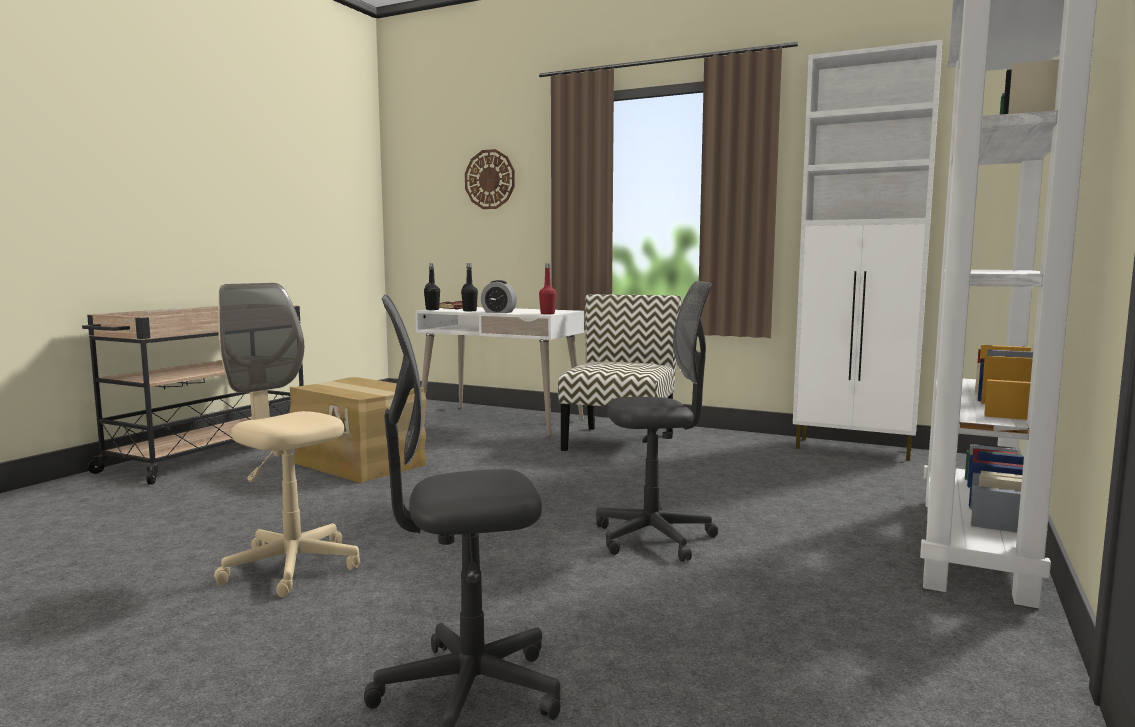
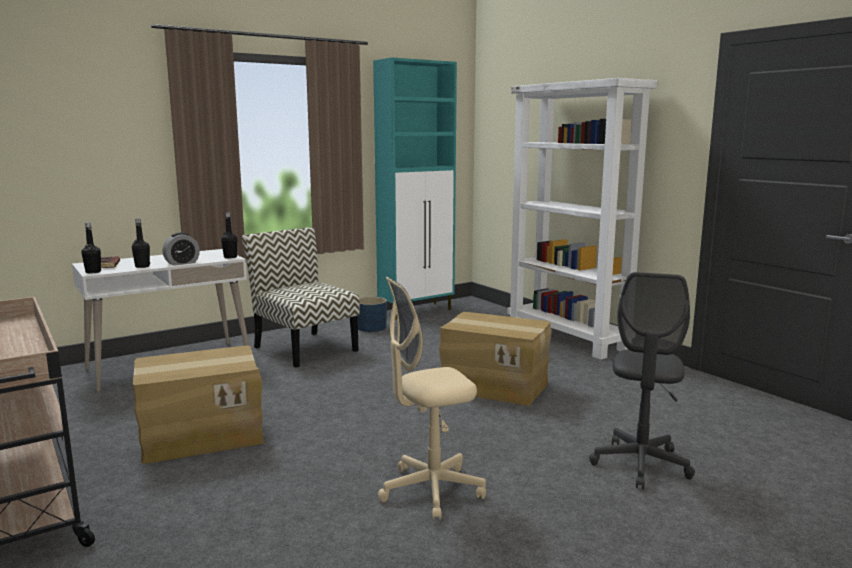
camera: 60 degrees left, 5 degrees up
wall clock [465,149,515,209] -> none
red bottle [539,264,556,314] -> black bottle [221,213,237,258]
grey office chair [596,281,718,561] -> cardboard box [439,312,552,406]
white cabinet [793,40,942,461] -> turquoise cabinet [373,58,457,320]
none -> blue planter [358,297,387,332]

